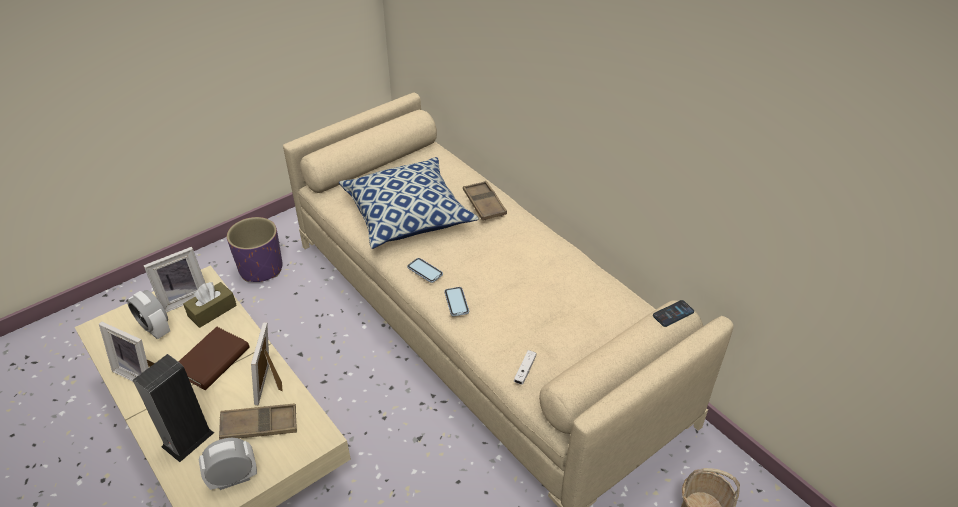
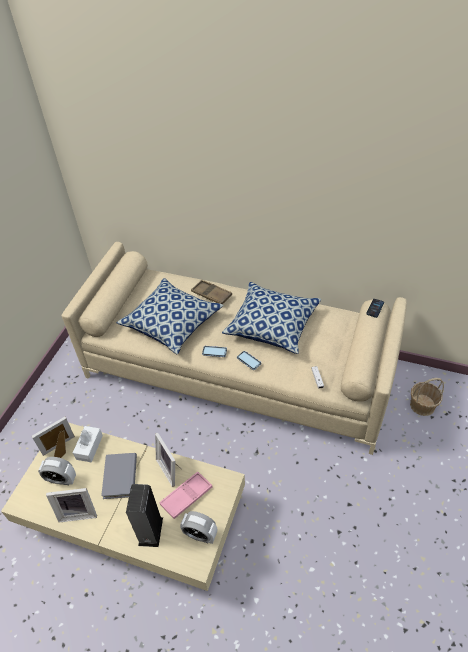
camera: 30 degrees left, 5 degrees up
picture frame [143,247,205,313] -> picture frame turned 150 degrees counterclockwise [31,417,75,458]
brown book [178,327,249,390] -> grey book [101,453,137,499]
brown tissue box [183,282,237,328] -> white tissue box [73,426,103,462]
alarm clock [199,438,257,490] -> alarm clock turned 105 degrees counterclockwise [180,511,217,544]
brown tray [219,404,297,439] -> pink tray [159,472,213,519]
purple planter [227,217,283,282] -> none
none -> pillow [222,282,321,354]

